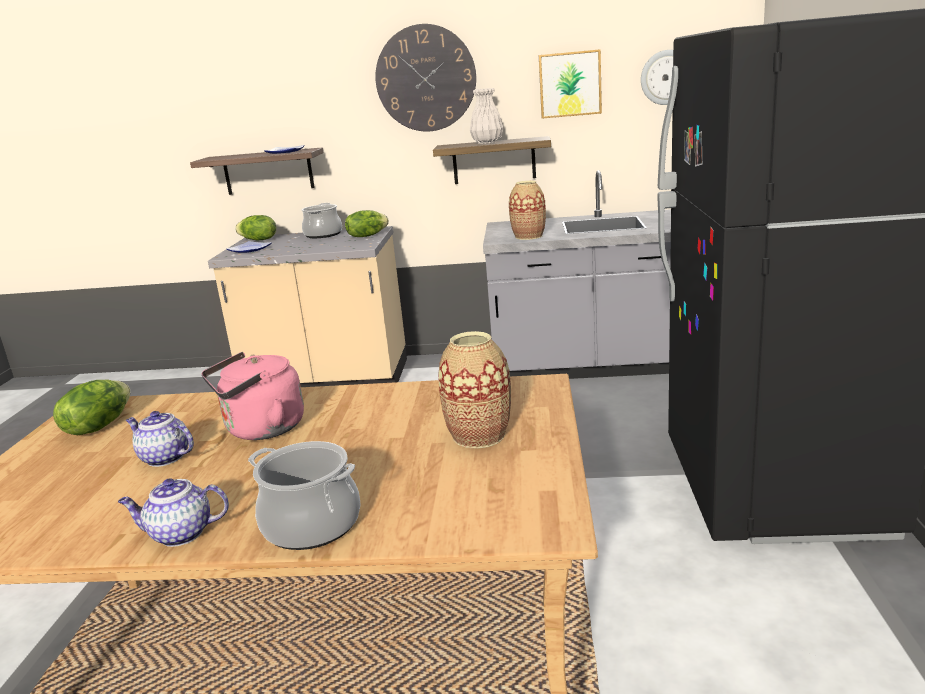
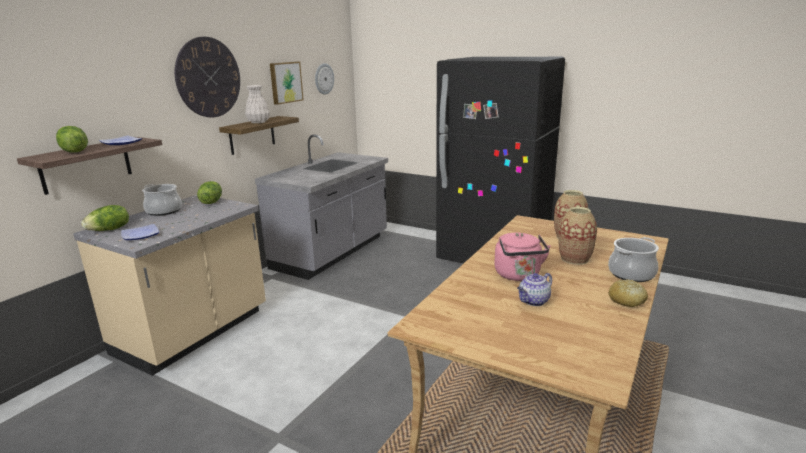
camera: 65 degrees left, 0 degrees up
lettuce [53,380,130,435] -> lettuce moved to [56,126,88,153]
teapot [118,479,229,547] -> bread [609,280,648,307]
vase [509,181,546,240] -> vase moved to [559,207,597,265]

